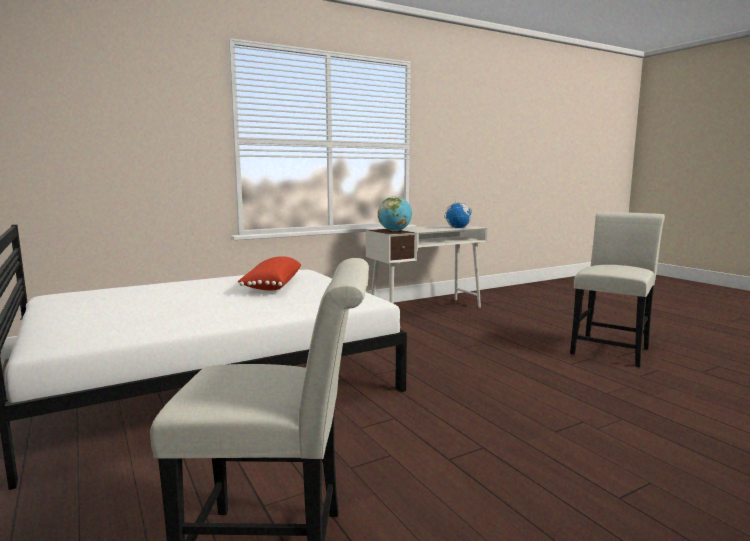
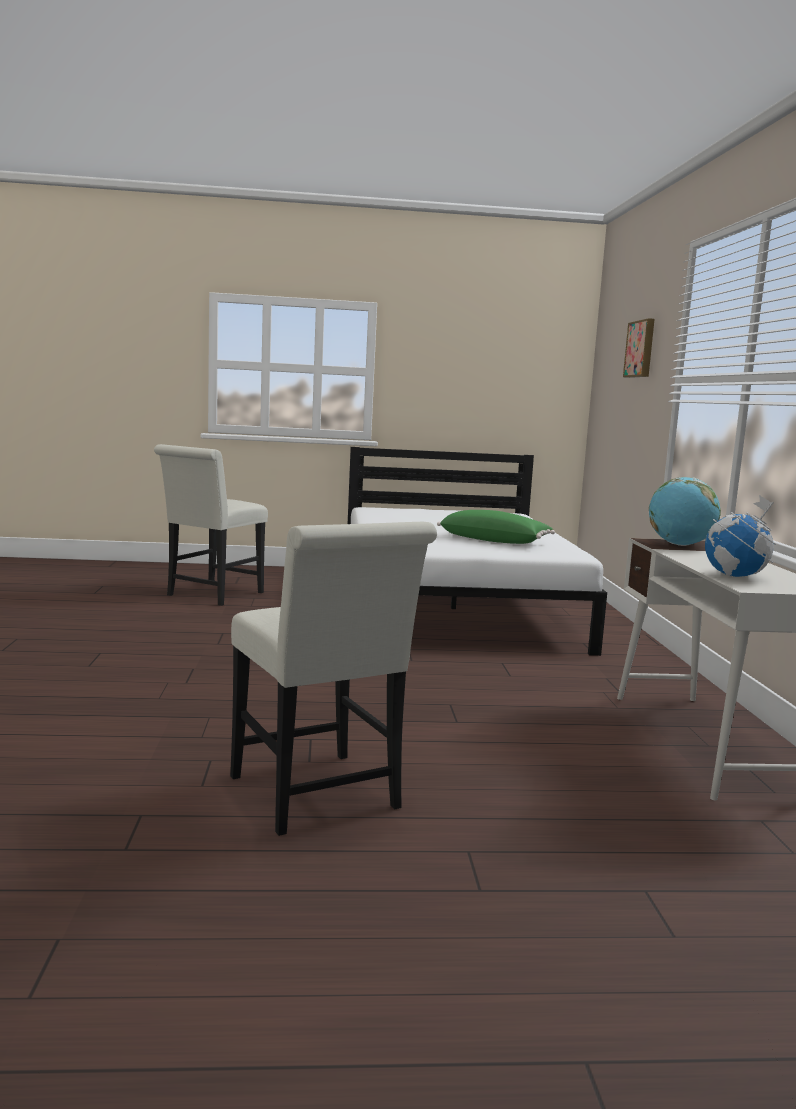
camera: 115 degrees right, 0 degrees up
red pillow [238,256,301,290] -> green pillow [437,510,555,544]
none -> picture [623,318,655,378]

